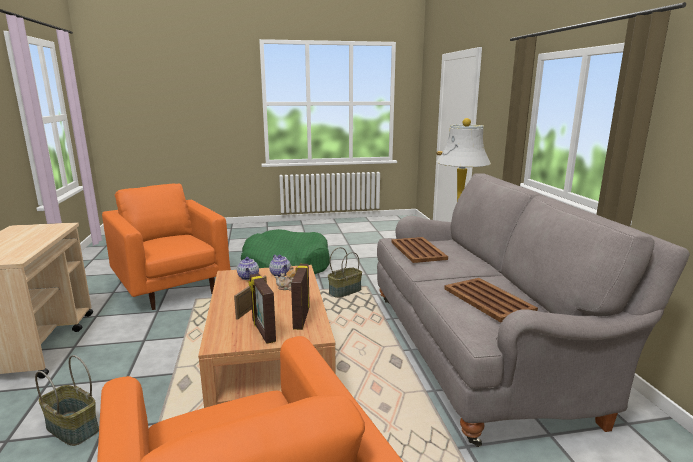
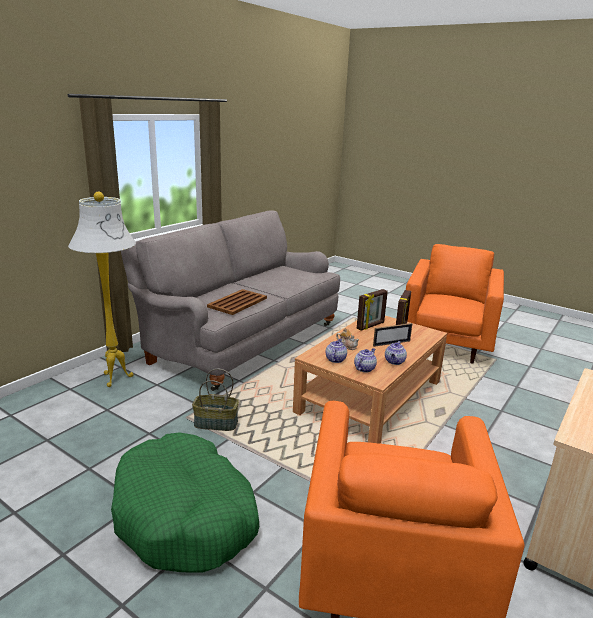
camera: 135 degrees left, 5 degrees up
basket [35,355,99,446] -> none
brown tray [444,278,538,323] -> none
none -> teapot [385,341,407,365]

